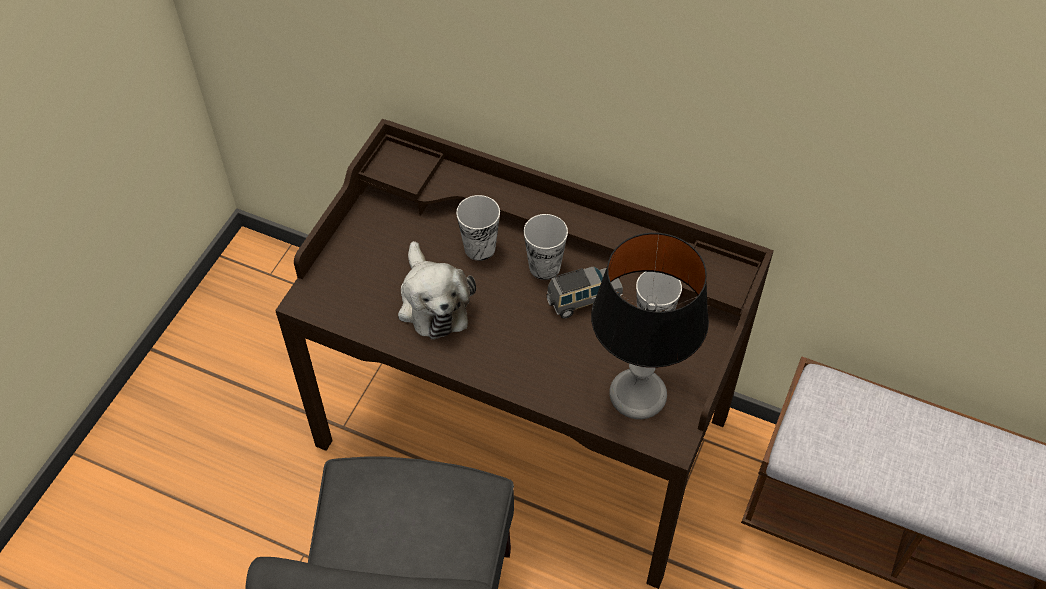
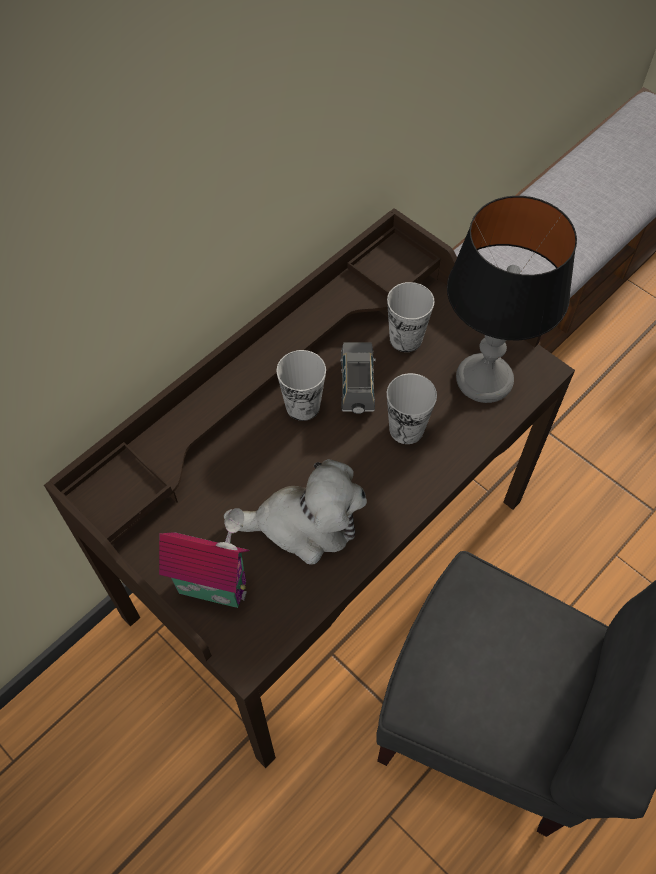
camera: 70 degrees left, 5 degrees up
cup [456,195,500,261] -> cup moved to [387,373,437,444]
none -> toy house [159,508,249,608]

